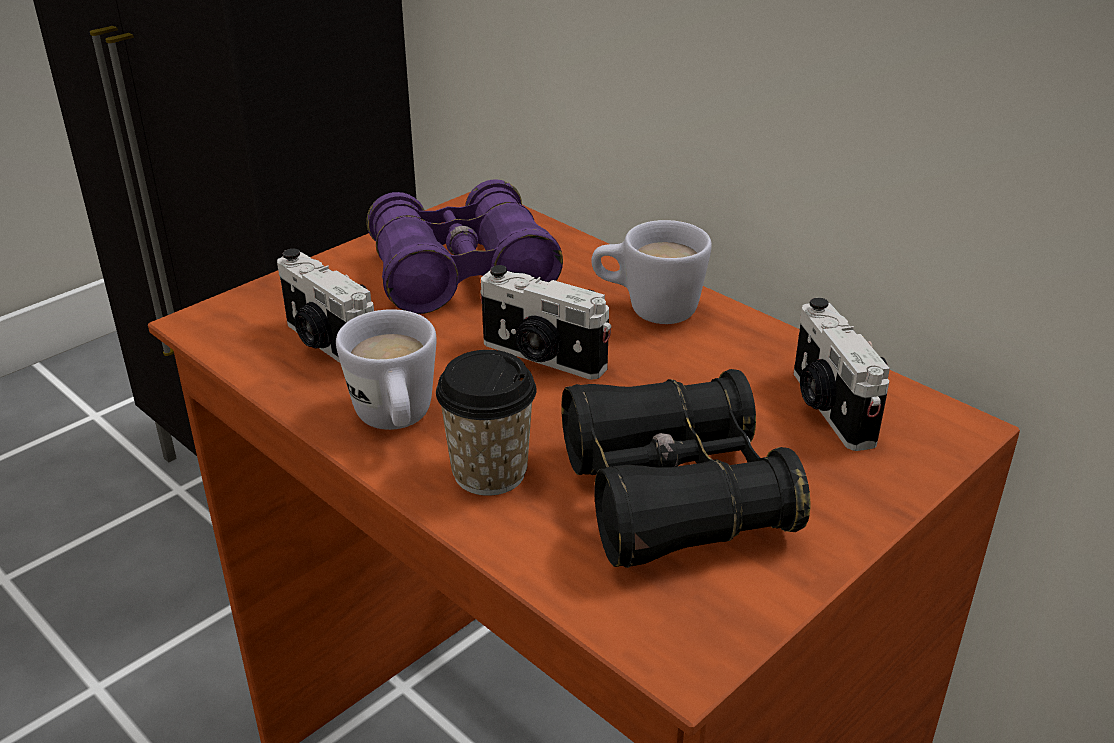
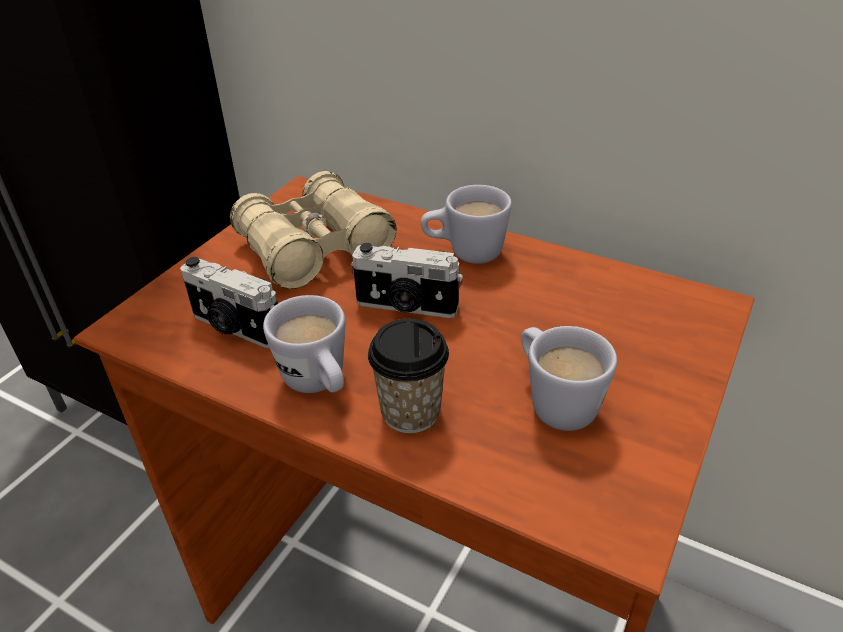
camera: 15 degrees left, 5 degrees up
purple binoculars [366,179,563,314] -> beige binoculars [230,171,397,289]
black binoculars [561,369,810,568] -> white mug [521,326,617,431]
camera [794,298,890,451] -> none

